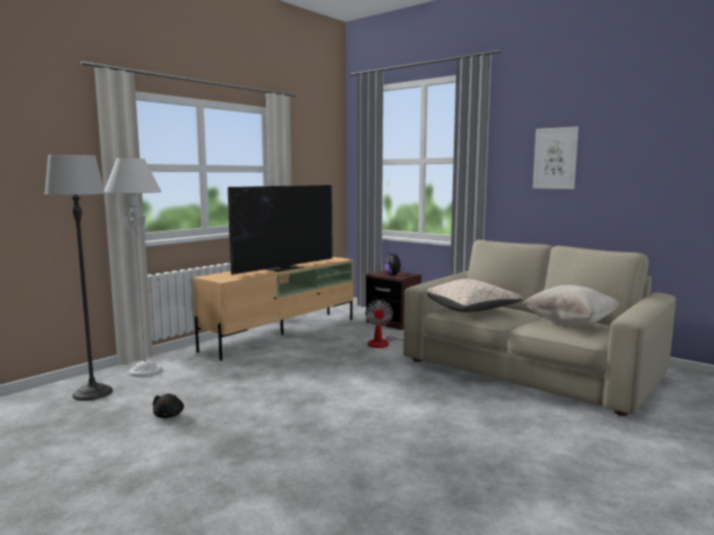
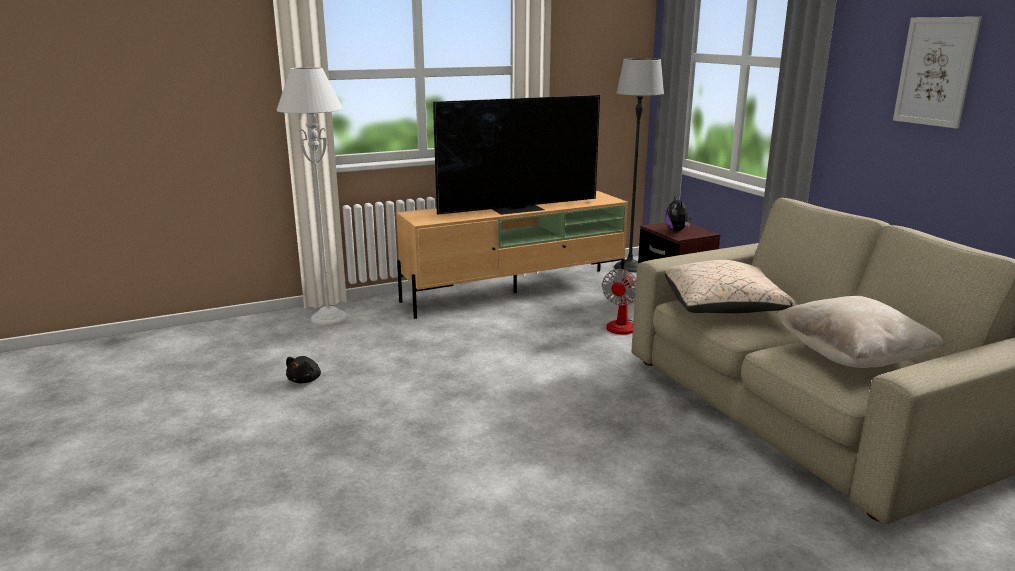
camera: 25 degrees right, 10 degrees up
floor lamp [45,155,113,401] -> floor lamp moved to [614,58,664,273]

